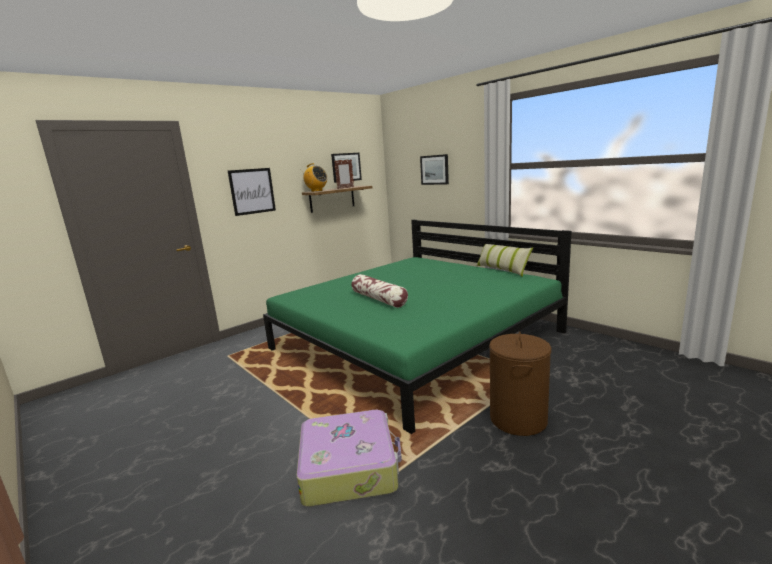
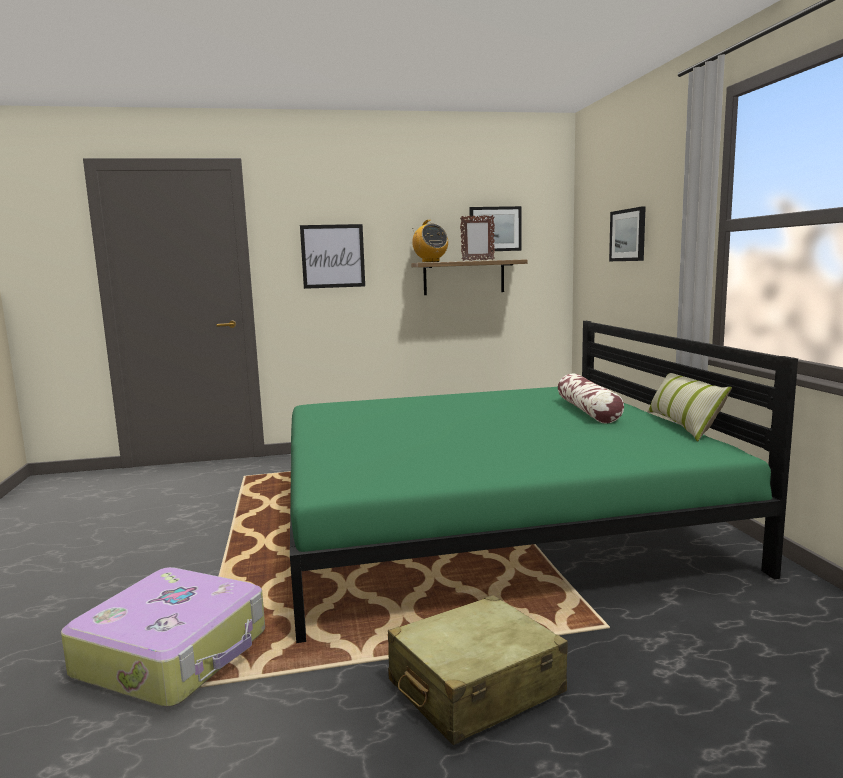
camera: 30 degrees right, 5 degrees down
pillow [352,274,408,308] -> pillow moved to [558,374,624,424]
brown laundry basket [489,331,551,436] -> beige suitcase [388,595,568,745]

